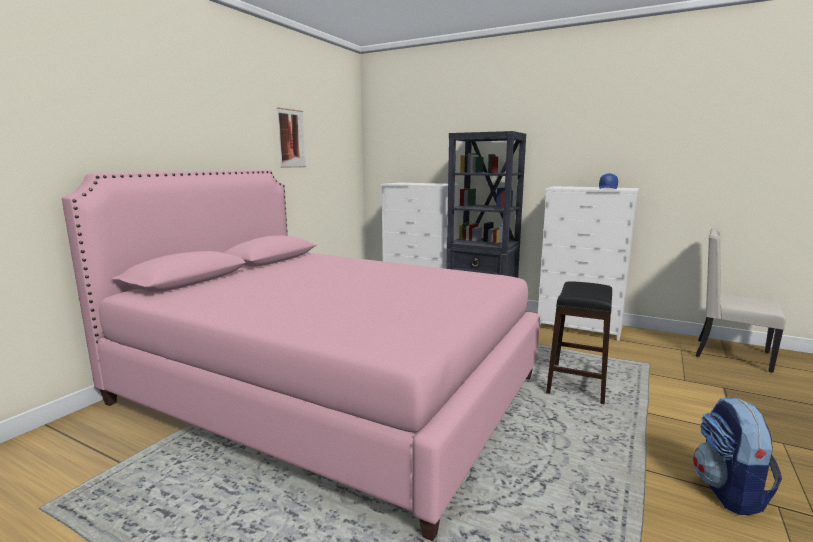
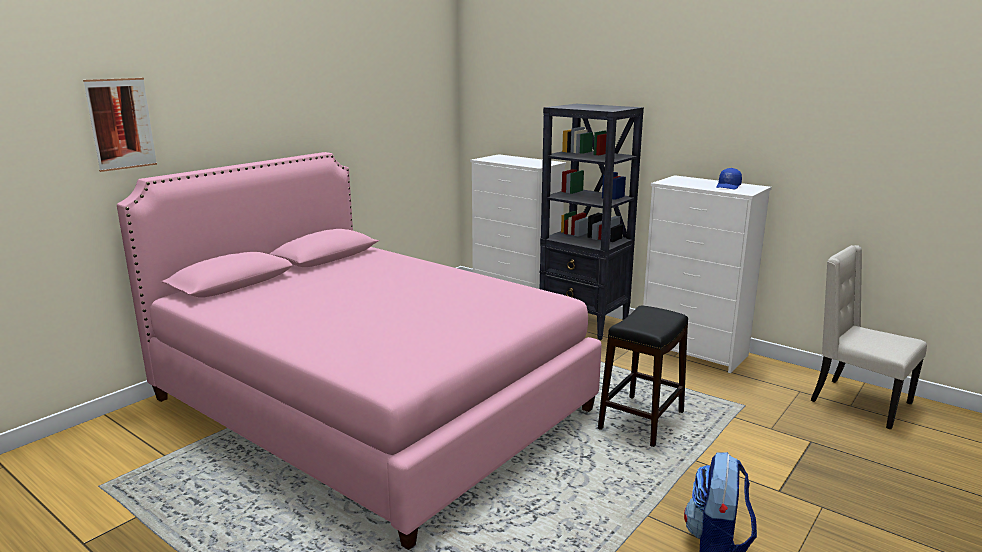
camera: 10 degrees right, 5 degrees up
picture [277,107,306,168] -> picture moved to [83,78,157,172]

